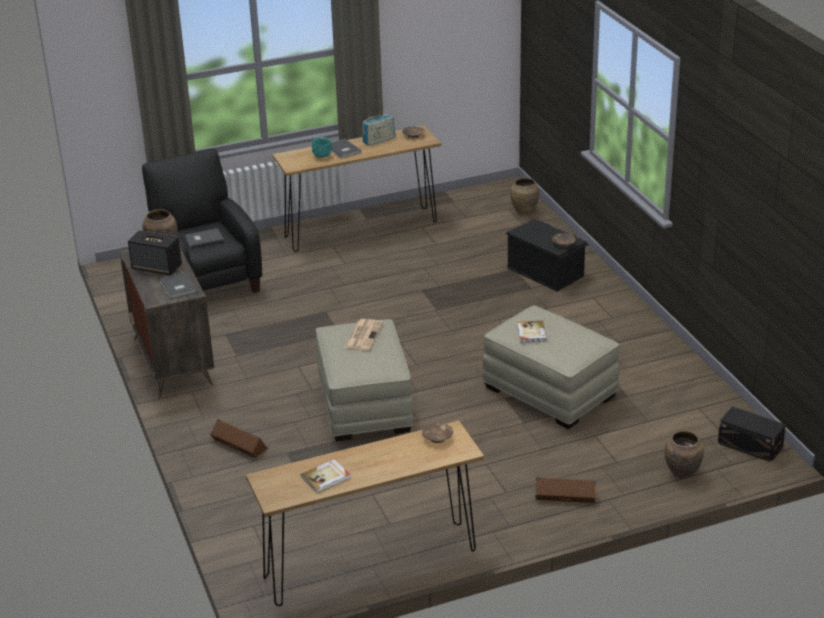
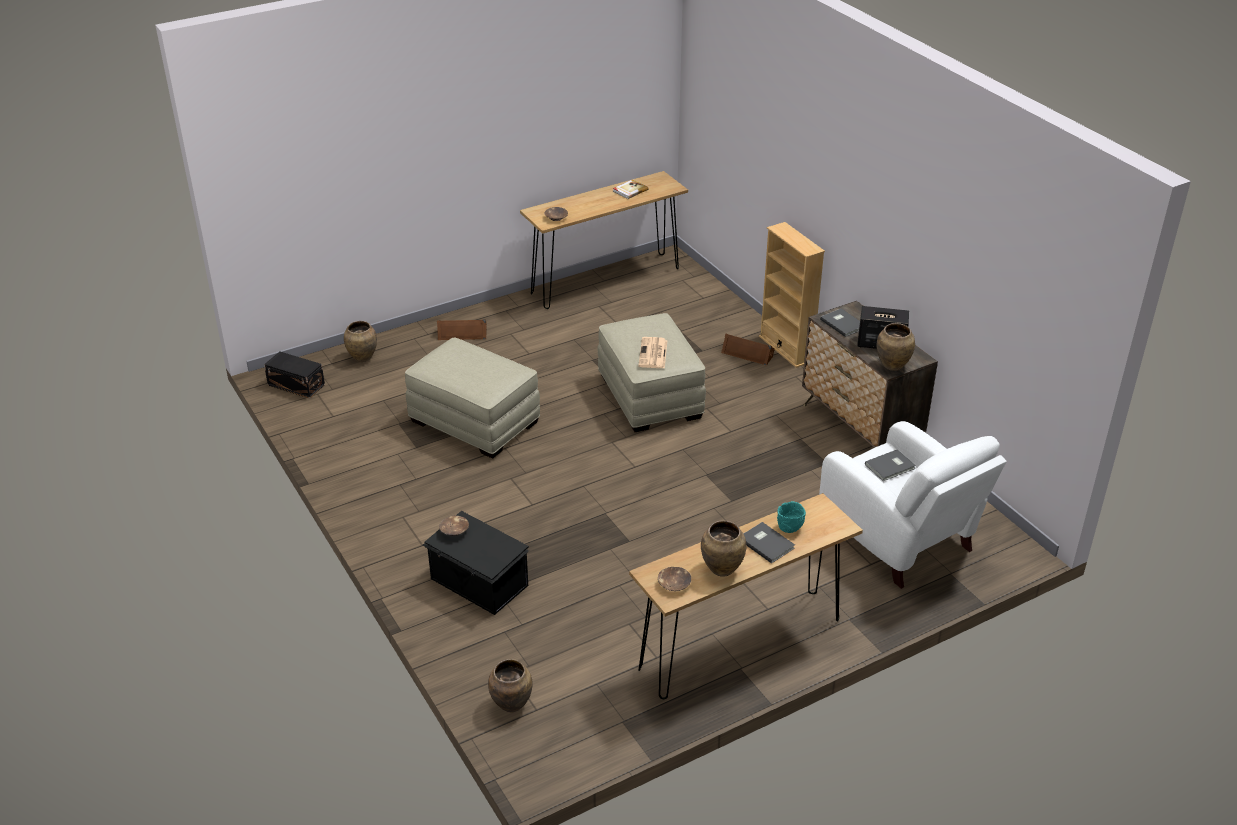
camera: 170 degrees right, 5 degrees up
black armchair [142,148,262,293] -> white armchair [819,421,1007,589]
radio [362,115,395,146] -> brown vase [701,521,746,577]
book [517,320,547,342] -> none
none -> beige bookcase [759,222,825,368]

